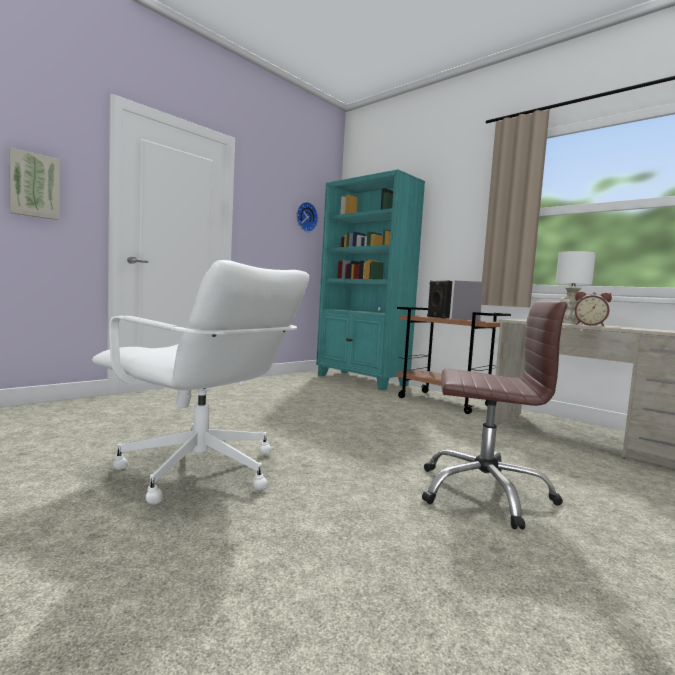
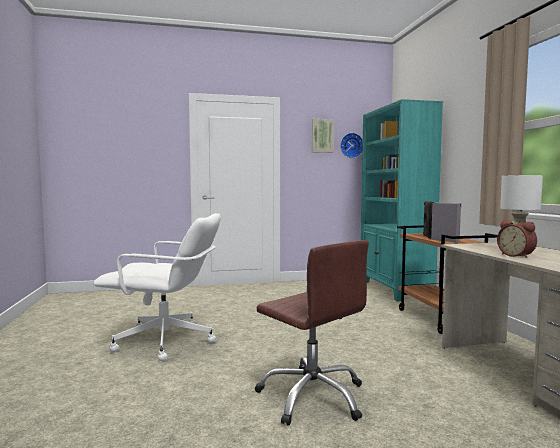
camera: 35 degrees right, 0 degrees up
picture [9,148,60,220] -> picture moved to [312,119,334,153]
white office chair [92,260,309,504] -> white office chair turned 60 degrees counterclockwise [93,213,221,361]

